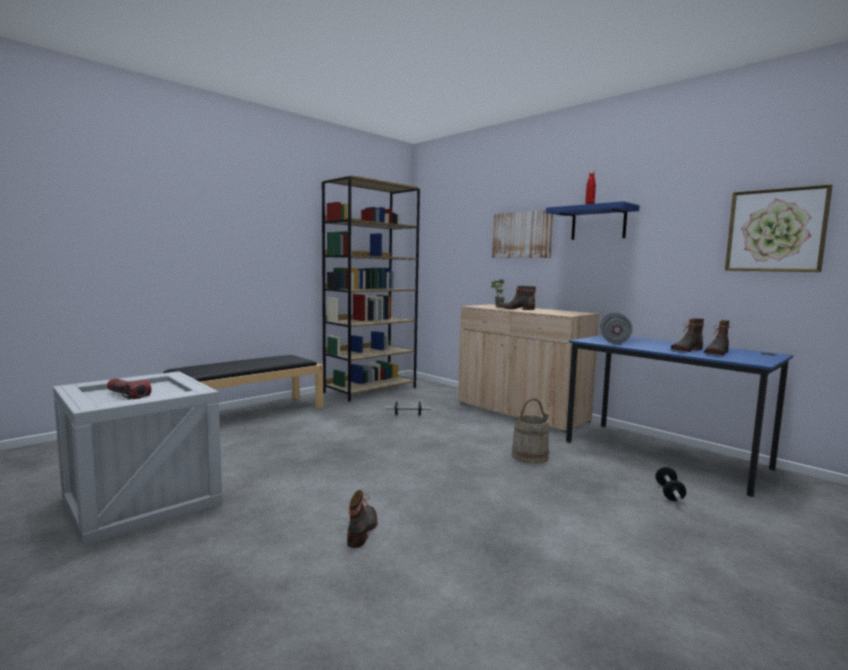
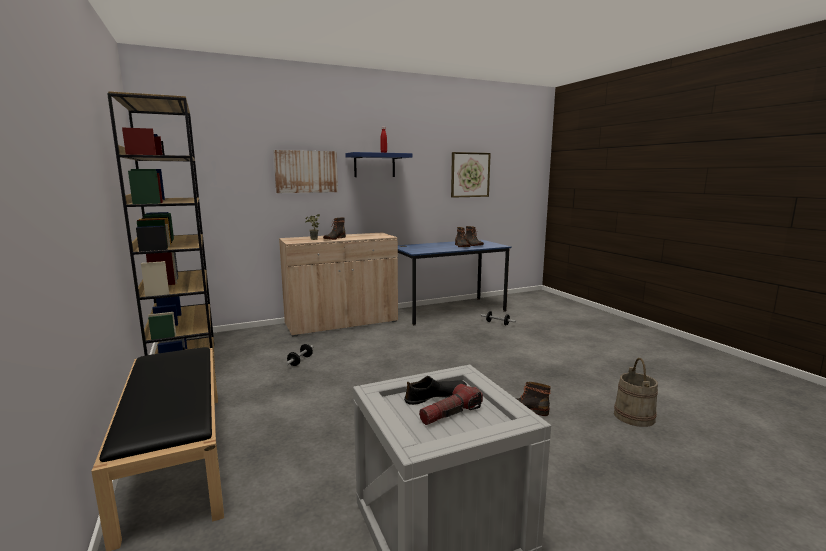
camera: 70 degrees left, 5 degrees up
beige bucket [512,398,549,464] -> beige bucket moved to [614,358,658,427]
grey dumbbell [600,312,632,344] -> none
none -> black shoe [404,376,467,405]

